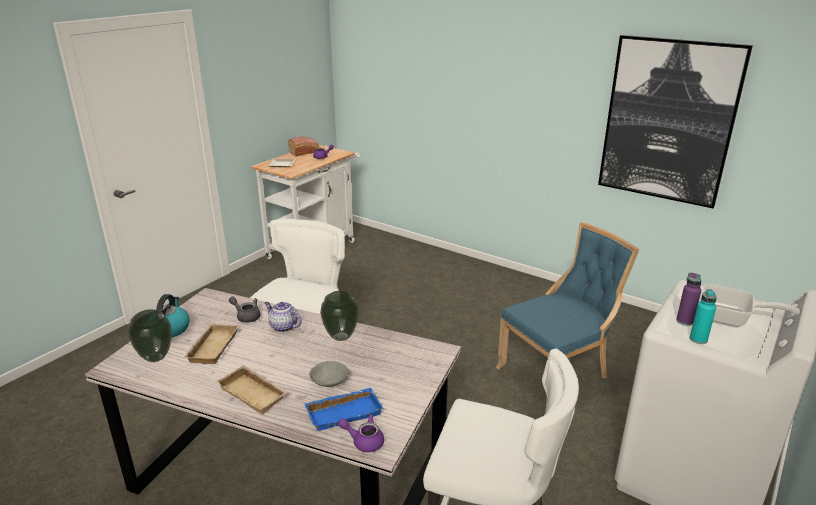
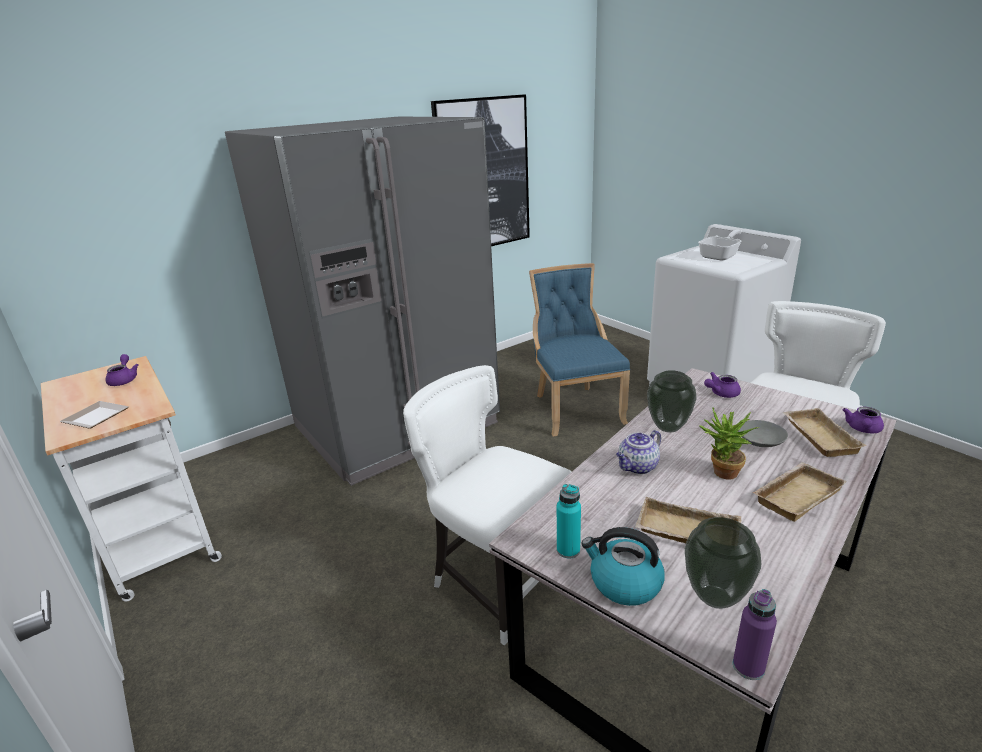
camera: 70 degrees left, 0 degrees up
grey teapot [229,297,261,323] -> none
bread [288,137,319,156] -> none
blue tray [304,388,383,431] -> beige tray [783,408,867,457]
purple bottle [676,273,701,326] -> purple bottle moved to [733,589,777,680]
turquoise bottle [690,289,717,344] -> turquoise bottle moved to [557,484,581,559]
none -> grey fridge [225,117,500,486]
none -> potted plant [699,407,759,480]
none -> purple teapot [704,372,741,398]

